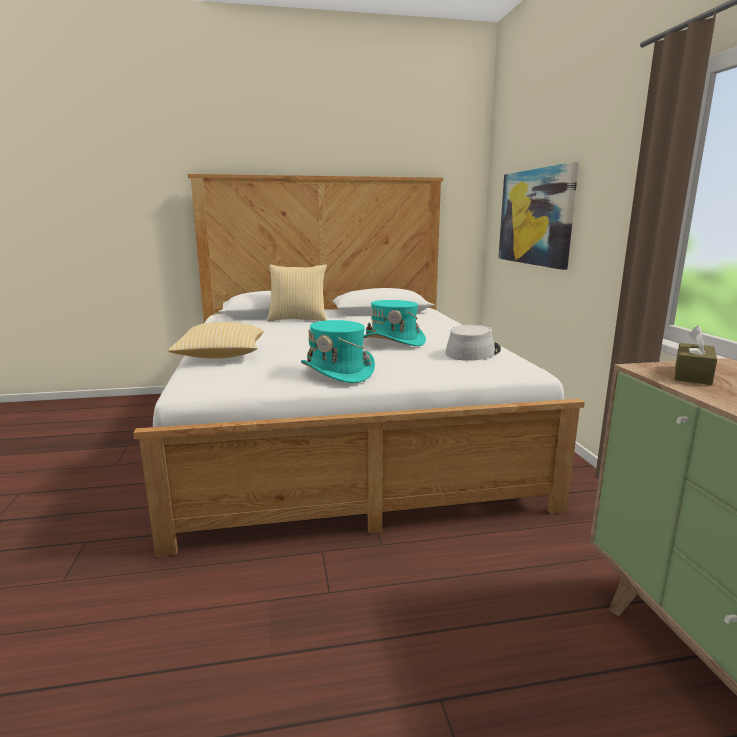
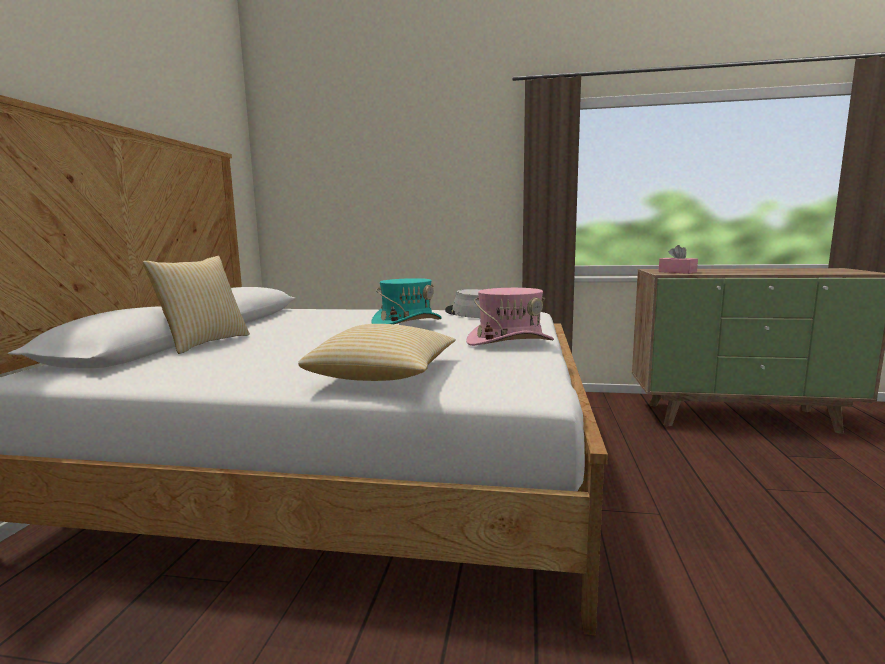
camera: 70 degrees left, 5 degrees down
turquoise hat [301,320,375,383] -> pink hat [466,288,554,346]
picture [498,162,579,270] -> none
brown tissue box [675,326,717,385] -> pink tissue box [659,245,698,274]

